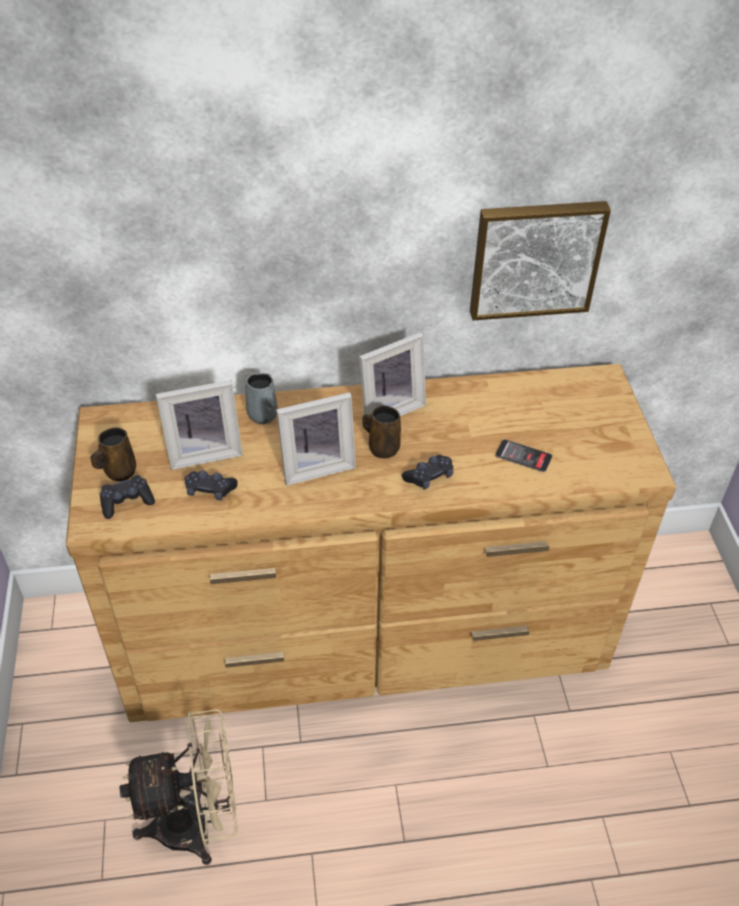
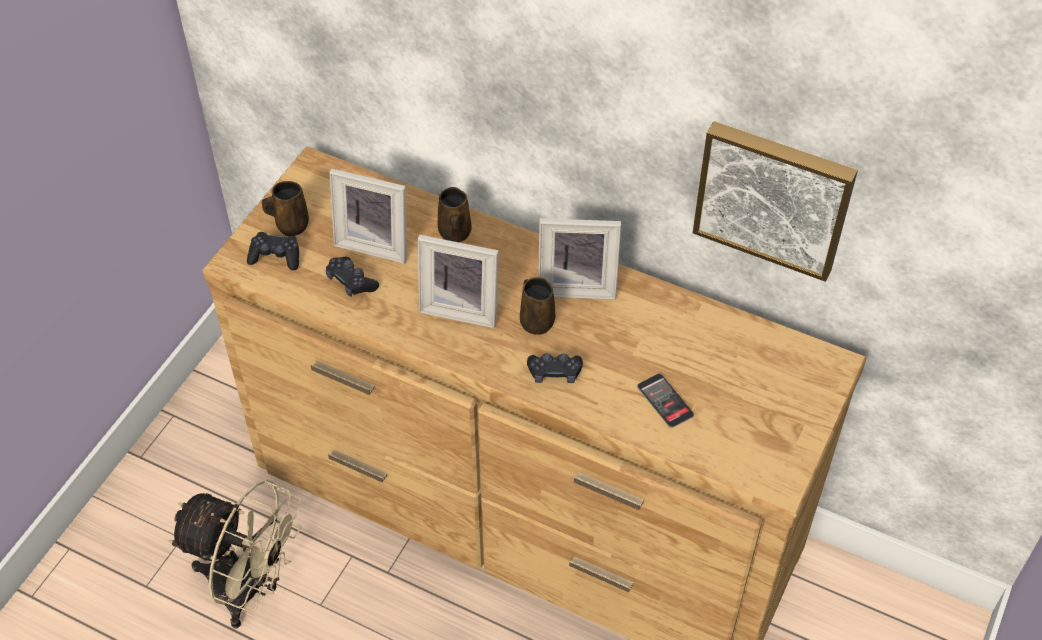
camera: 35 degrees right, 5 degrees up
grey mug [246,372,278,424] -> brown mug [438,187,472,242]

